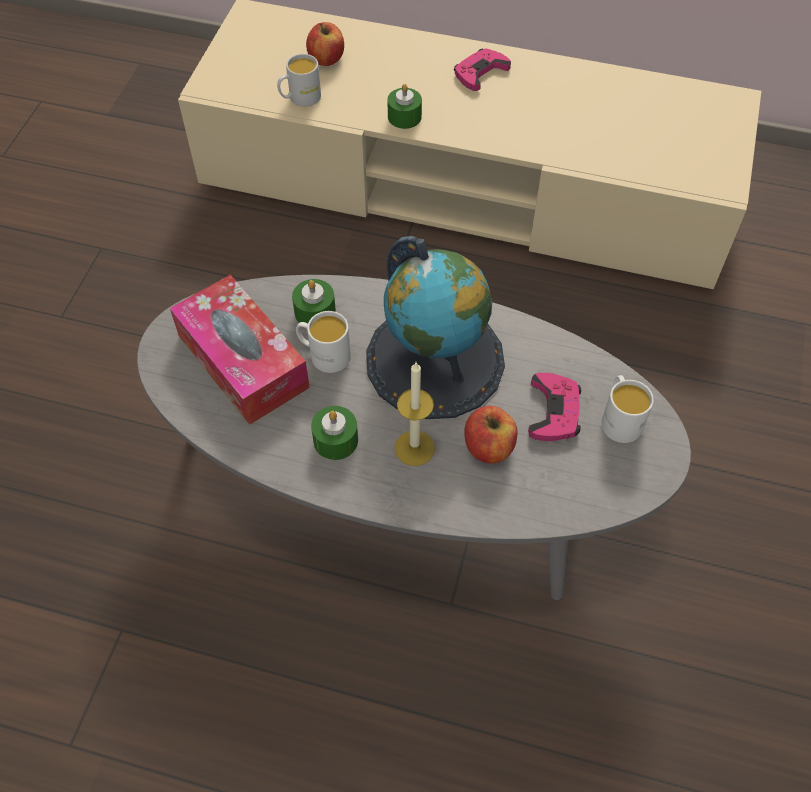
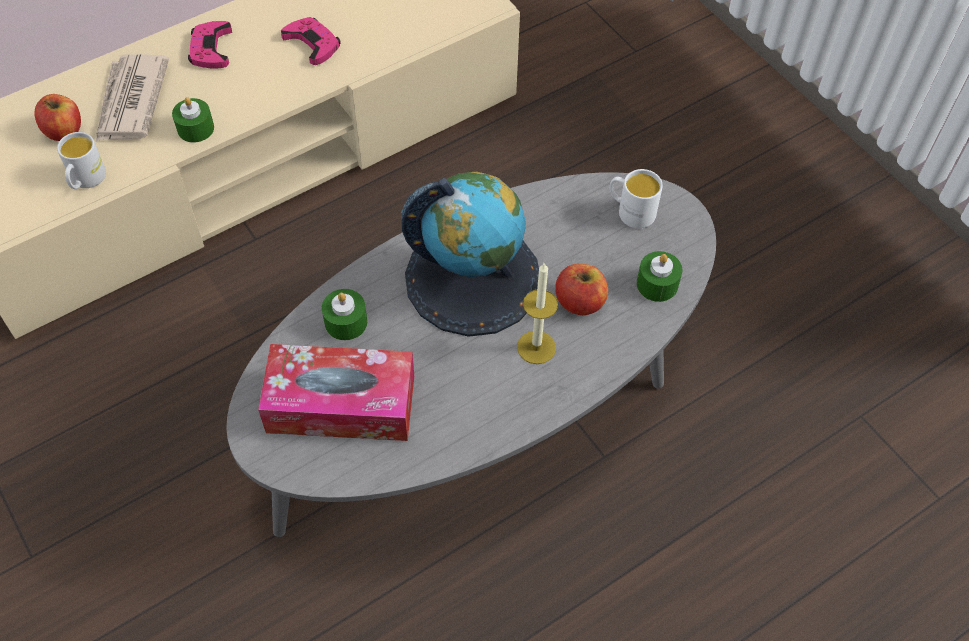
camera: 50 degrees left, 0 degrees up
white mug [296,311,351,373] -> none
green candle [311,406,358,460] -> green candle moved to [637,251,682,302]
pink game controller [528,373,581,441] -> pink game controller moved to [281,17,341,65]
none -> newspaper [96,54,169,141]

